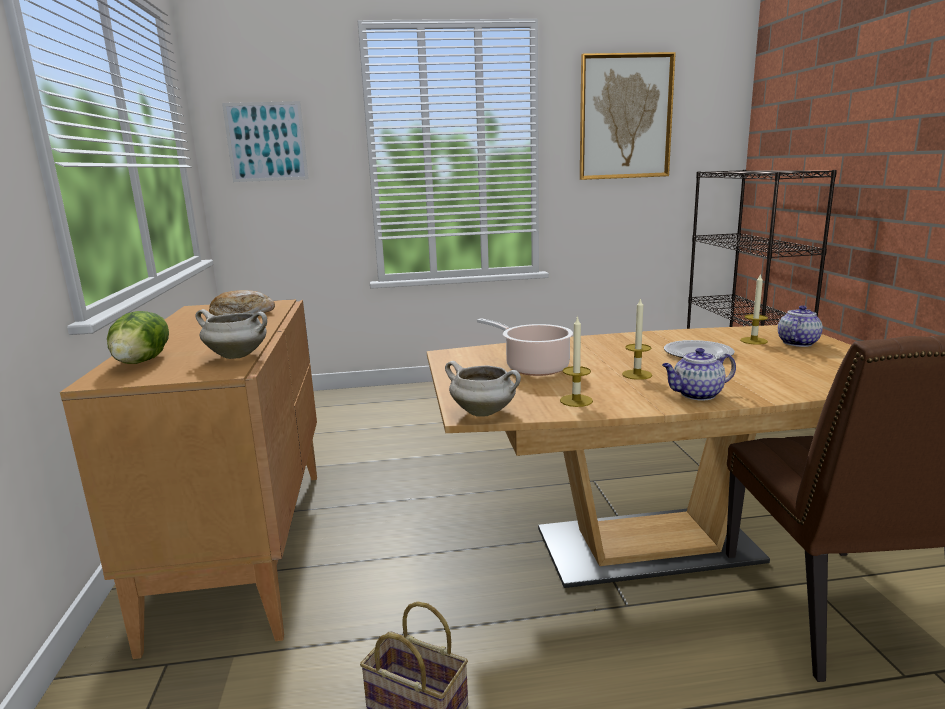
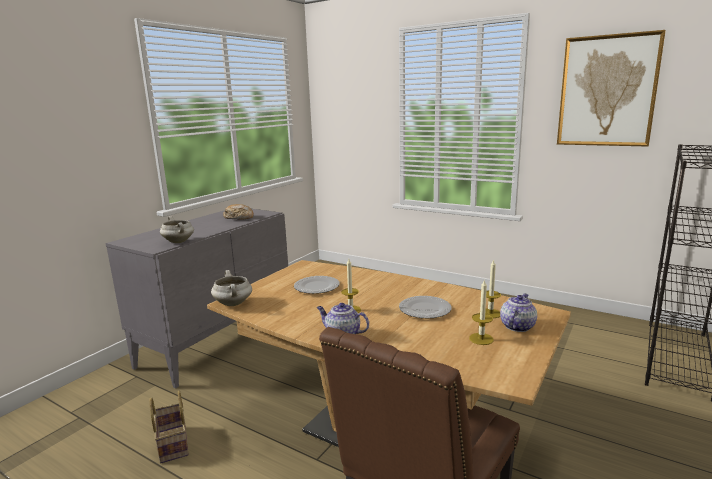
camera: 40 degrees right, 0 degrees up
brown cabinet [60,299,317,659] -> grey cabinet [106,209,288,389]
lettuce [107,311,169,364] -> none
picture [222,101,309,182] -> none
cooking pot [477,318,573,376] -> plate [294,276,340,294]
candle [560,315,593,407] -> candle moved to [469,279,494,345]
teapot [778,305,823,347] -> teapot turned 45 degrees counterclockwise [500,294,537,332]

